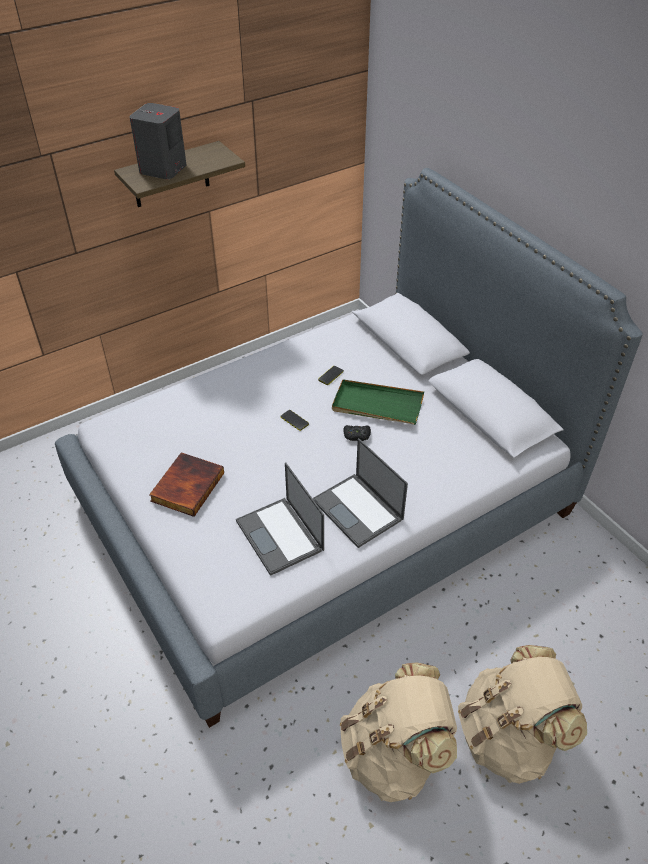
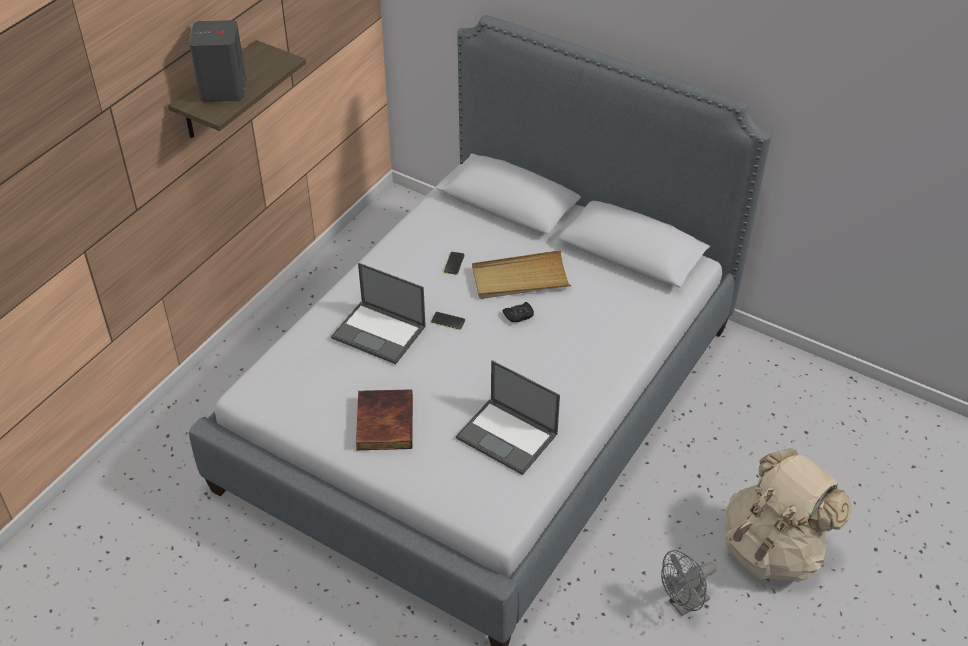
camera: 25 degrees left, 0 degrees up
laptop [313,438,408,548] -> laptop moved to [331,263,426,364]
green tray [332,380,424,425] -> beige tray [472,250,571,299]
beige backpack [340,663,457,802] -> grey fan [661,550,717,616]

